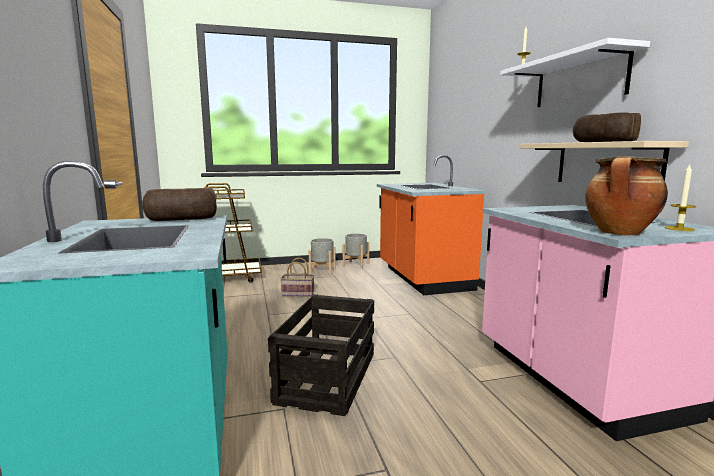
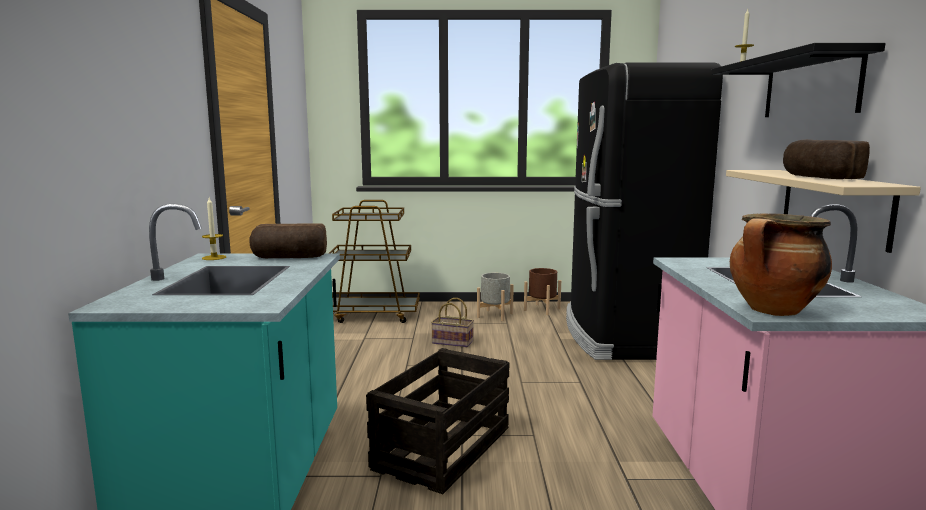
camera: 15 degrees right, 0 degrees up
grey planter [343,233,369,269] -> brown planter [524,268,561,315]
orange counter [377,155,485,295] -> black fridge [566,62,723,360]
white shelf [500,38,650,107] -> black shelf [712,43,885,117]
candle [665,164,696,231] -> candle moved to [202,198,226,260]

